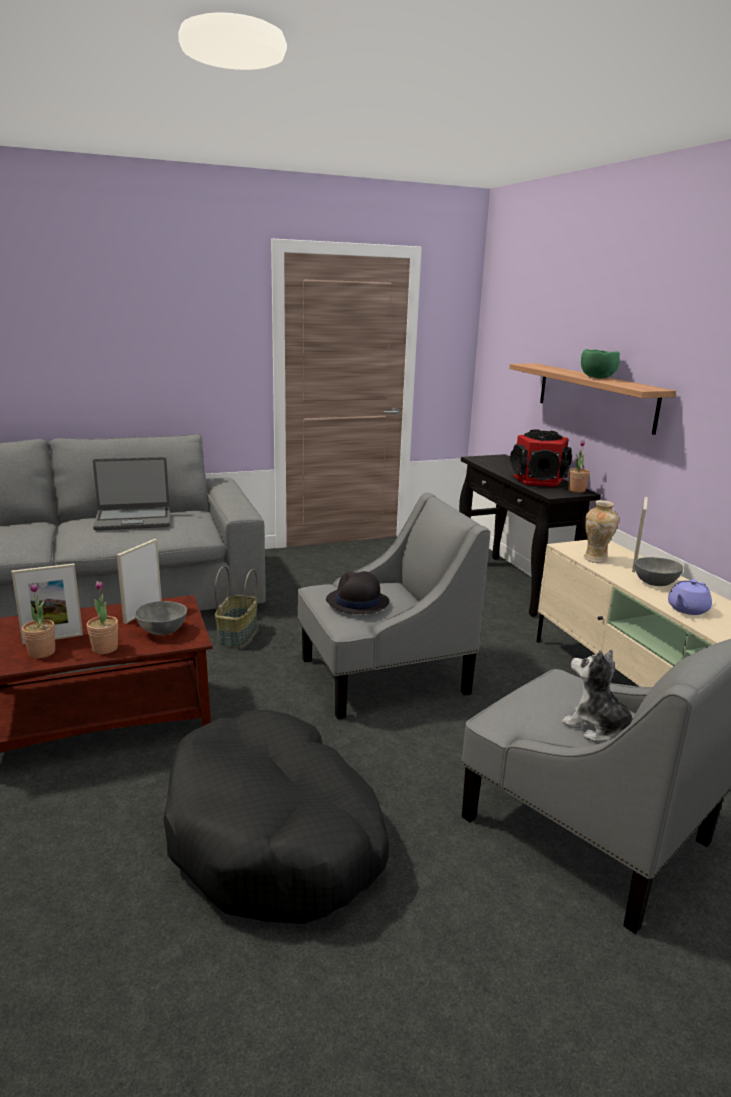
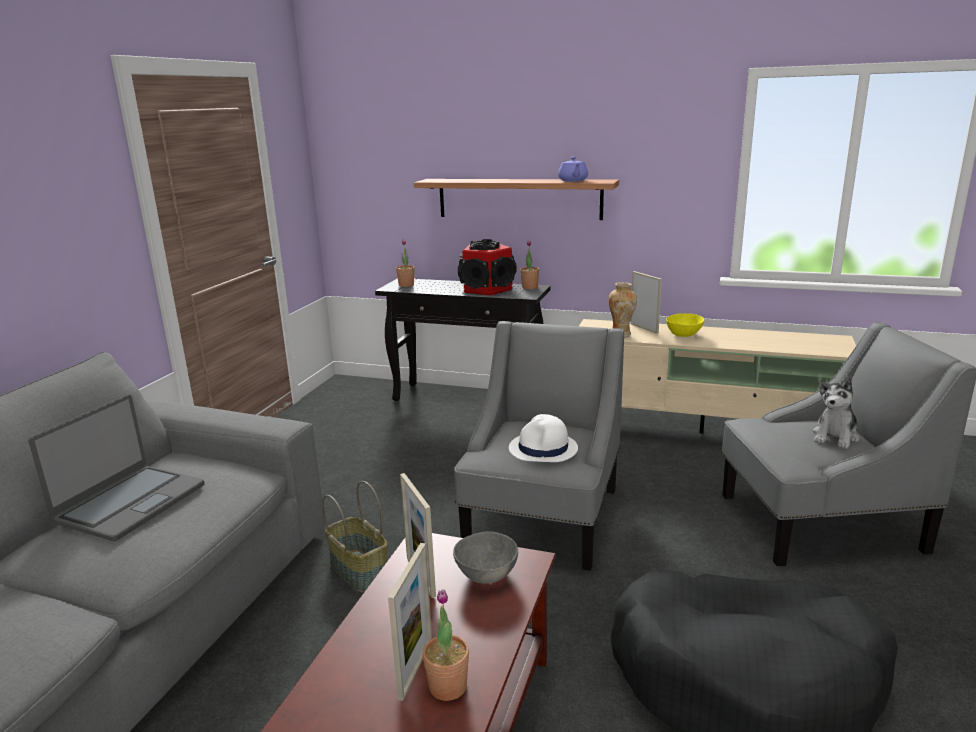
camera: 50 degrees left, 0 degrees up
potted plant [87,580,118,654] -> potted plant moved to [396,240,414,287]
black hat [326,571,389,614] -> white hat [509,414,578,462]
plush toy [562,649,633,743] -> plush toy turned 45 degrees counterclockwise [813,376,860,449]
green bowl [581,349,620,378] -> none
grey bowl [634,557,683,586] -> yellow bowl [666,313,704,337]
purple teapot [668,579,712,615] -> purple teapot moved to [558,157,588,182]

